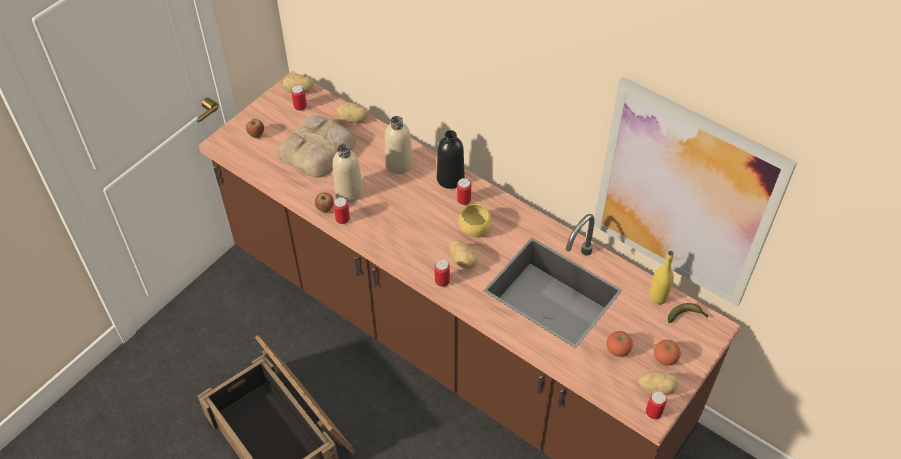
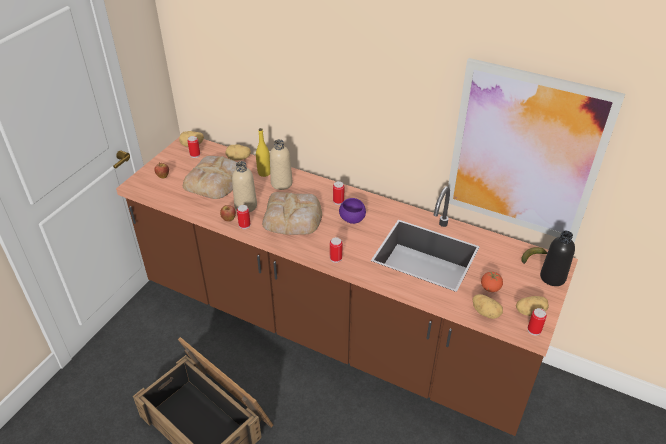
camera: 10 degrees left, 10 degrees down
black bottle [437,130,465,189] -> black bottle moved to [540,231,575,286]
potato [450,240,478,269] -> potato moved to [472,294,503,319]
yellow bowl [458,204,492,237] -> purple bowl [339,198,366,224]
yellow bottle [649,251,674,305] -> yellow bottle moved to [256,128,270,177]
tomato [654,340,681,365] -> none
none -> bread [262,192,322,235]

